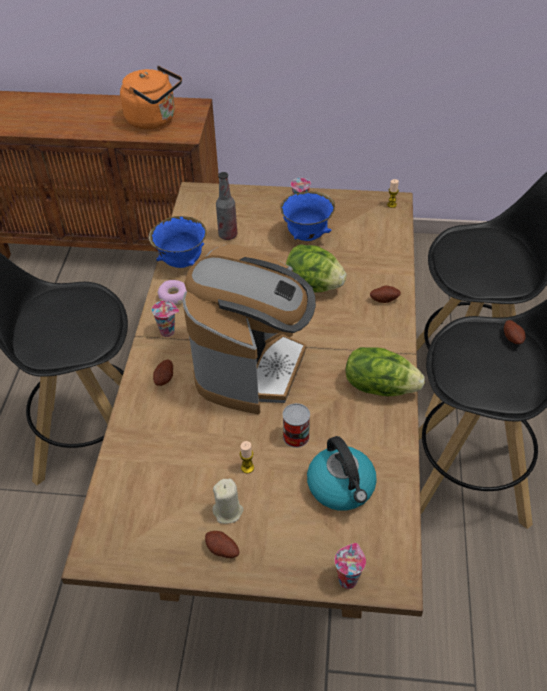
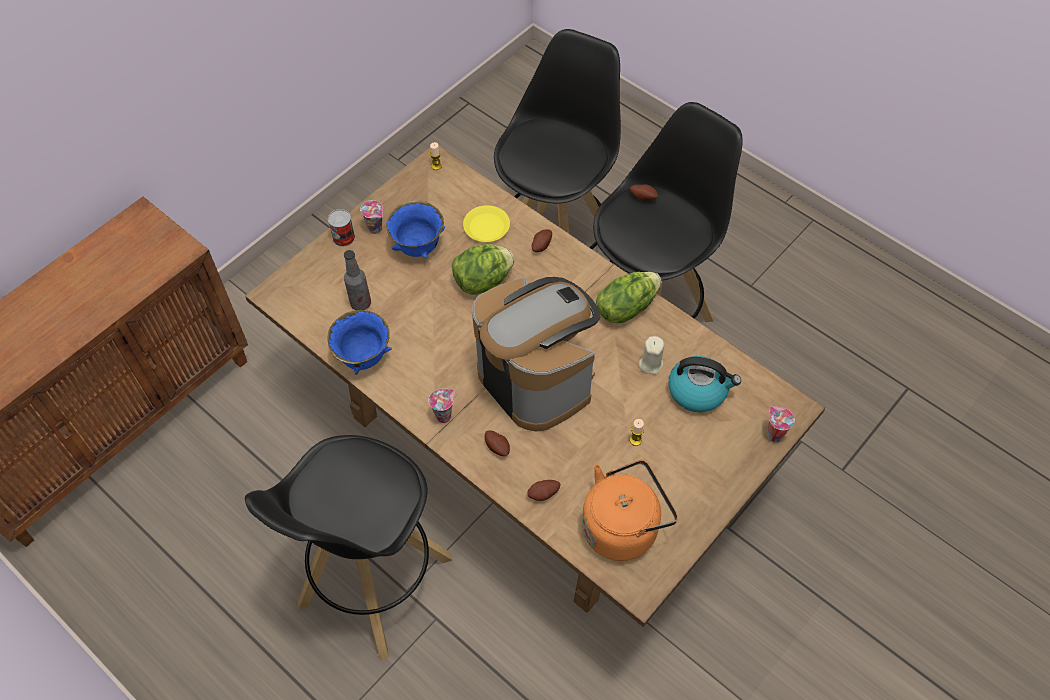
camera: 55 degrees left, 10 degrees up
orange kettle [120,66,182,129] -> orange kettle moved to [582,460,678,561]
donut [158,280,188,305] -> none
potato [205,531,239,558] -> potato moved to [527,480,561,501]
beige candle [213,479,244,524] -> beige candle moved to [639,336,664,375]
can [283,403,310,448] -> can moved to [328,209,355,247]
none -> yellow plate [463,205,510,242]

